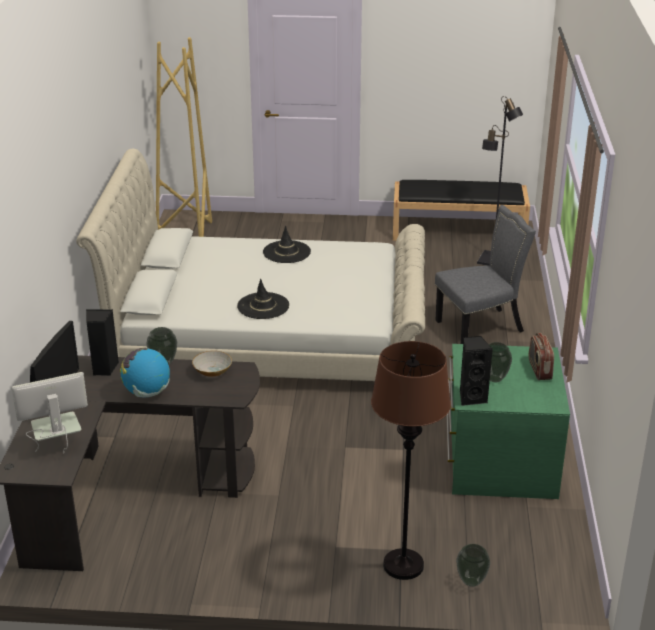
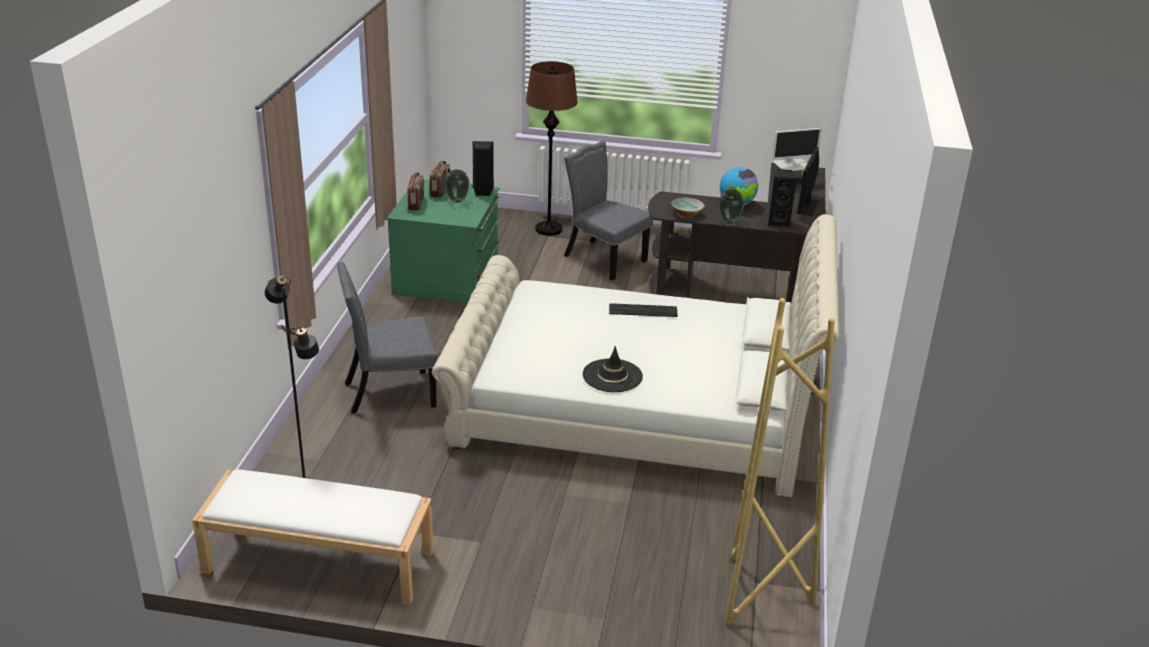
camera: 175 degrees left, 0 degrees up
black hat [237,279,289,319] -> keyboard [609,303,678,317]
black bench [393,180,530,241] -> white bench [192,469,433,605]
vase [456,544,490,587] -> none
none -> radio [429,161,450,198]
none -> grey chair [564,141,653,281]

